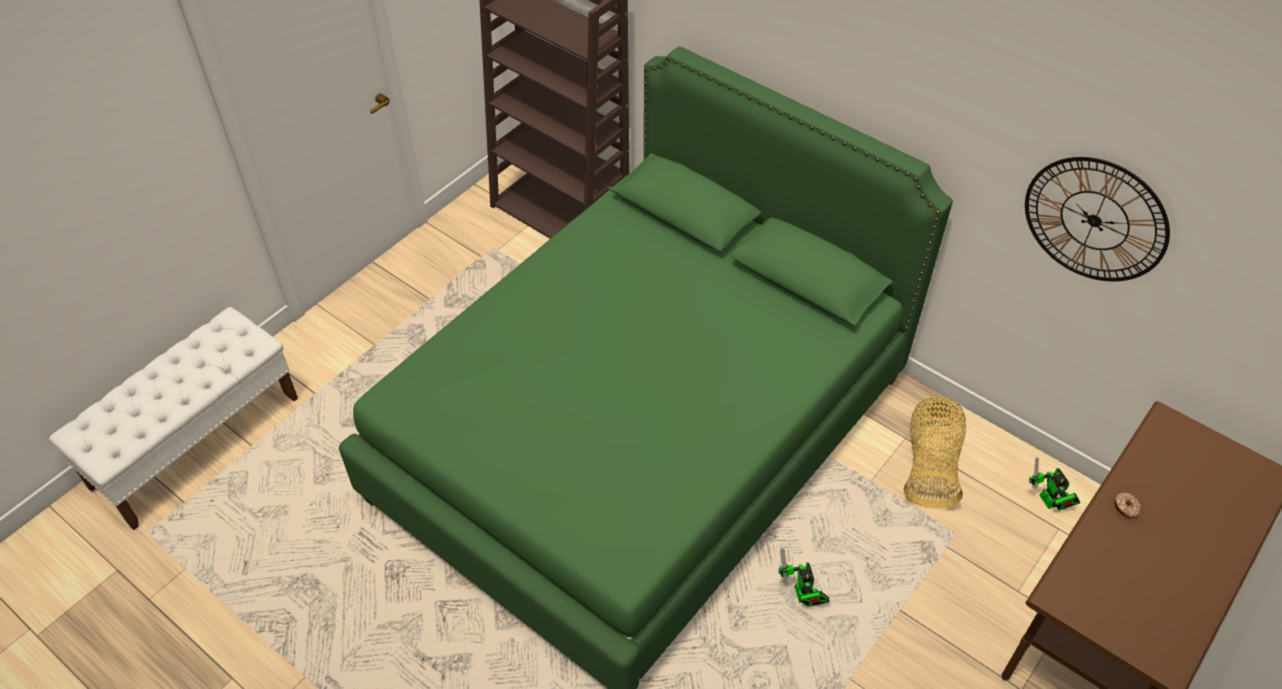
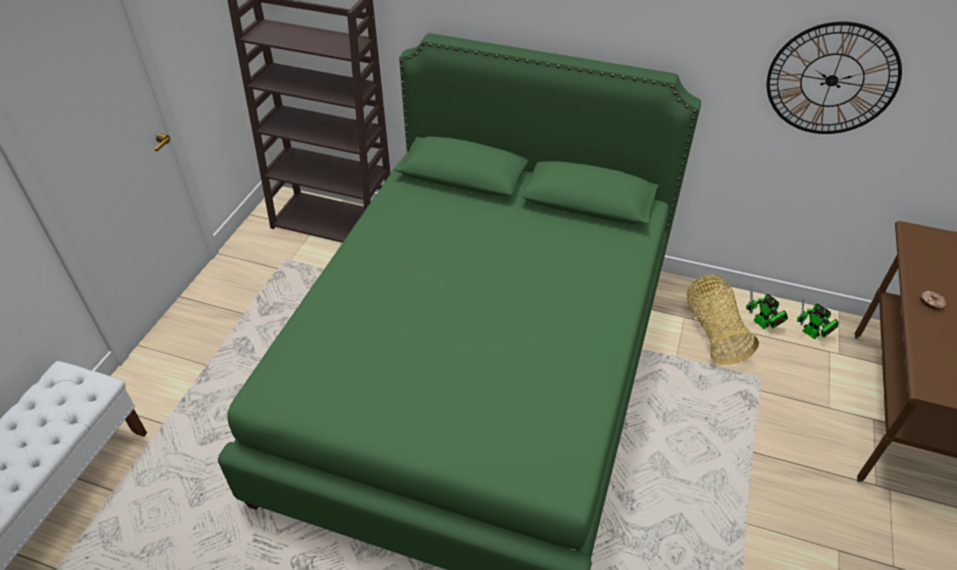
camera: 20 degrees left, 5 degrees down
toy robot [778,548,830,607] -> toy robot moved to [746,286,788,329]

